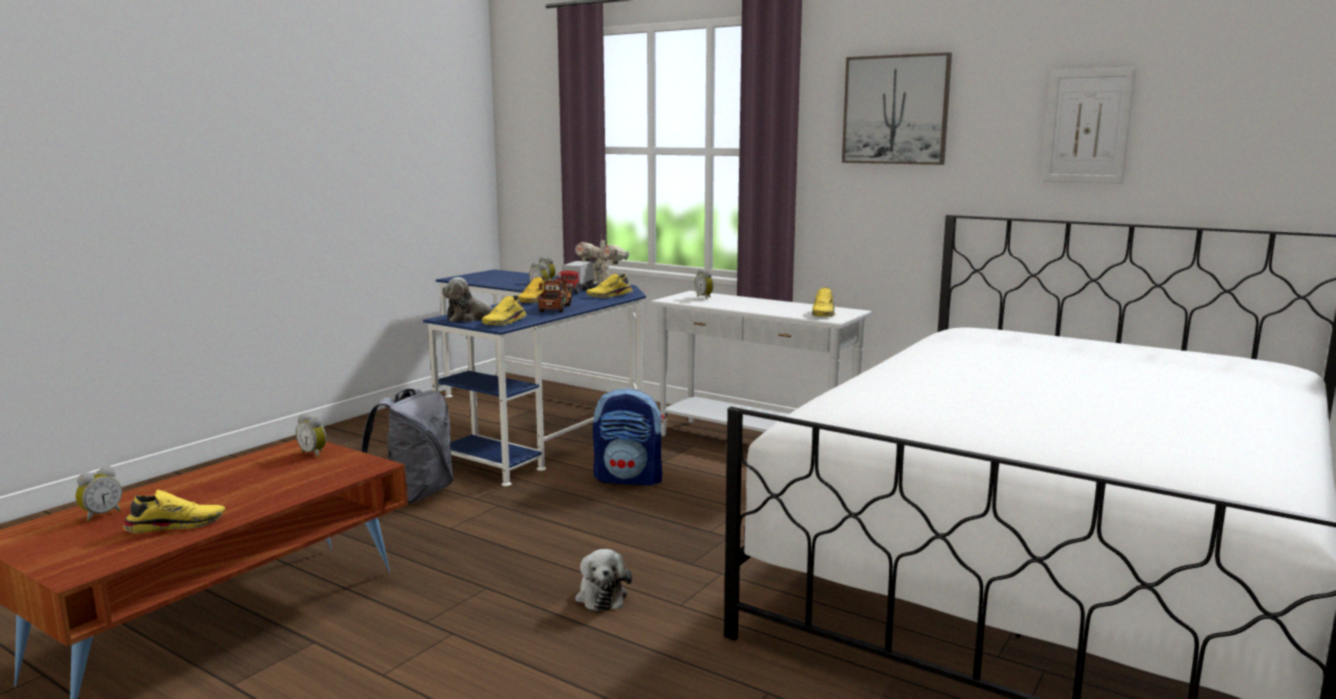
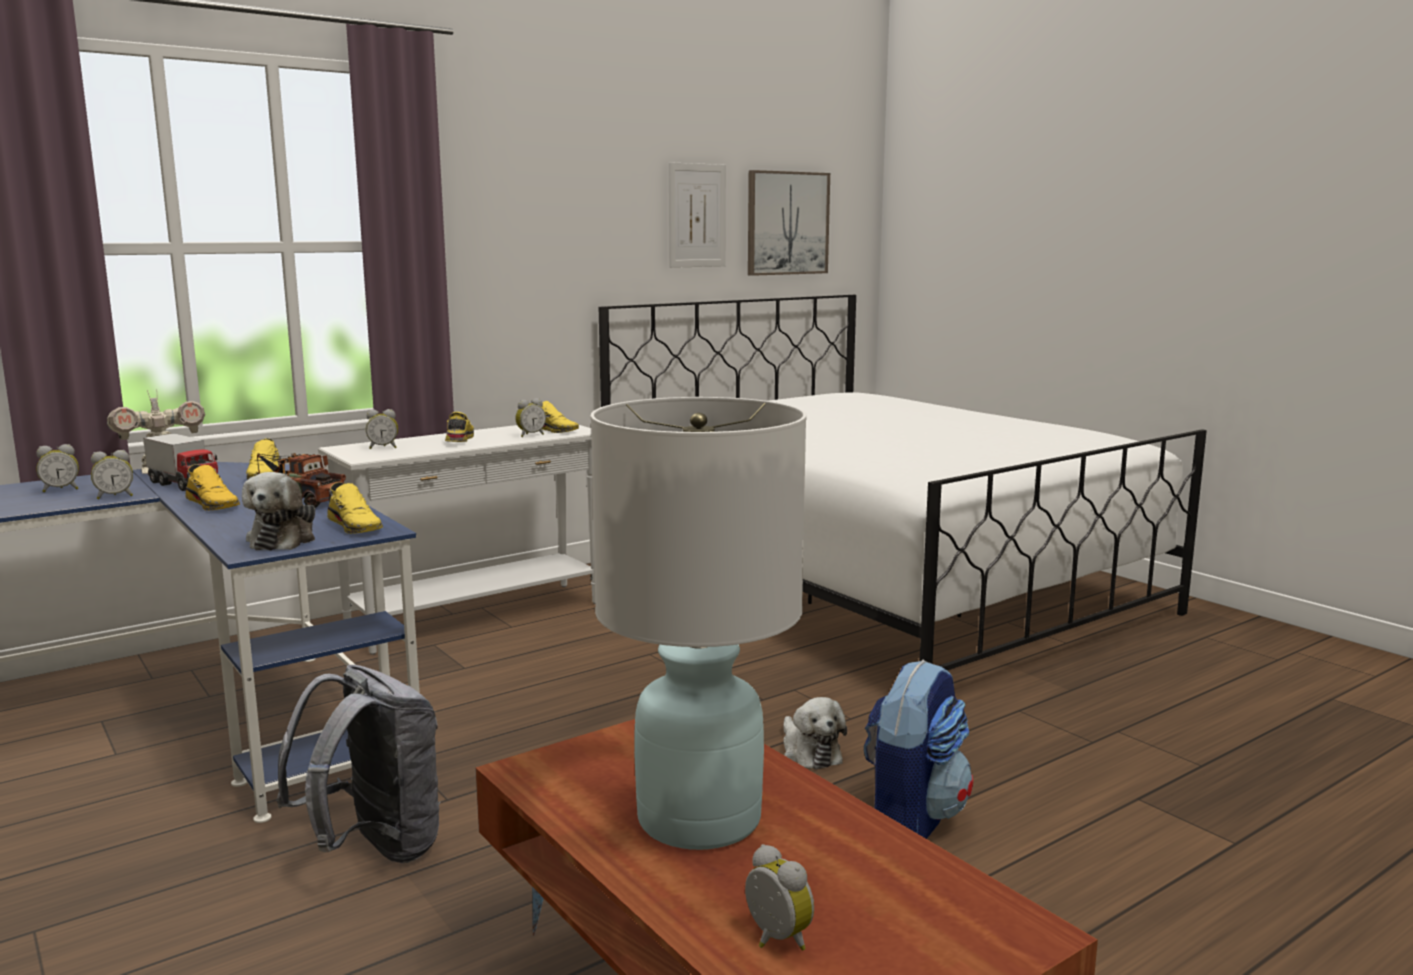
camera: 70 degrees left, 0 degrees up
yellow shoe [123,490,225,533] -> yellow shoe moved to [445,412,474,442]
alarm clock [296,414,326,458] -> alarm clock moved to [515,398,546,437]
plush toy [575,549,632,611] -> plush toy turned 60 degrees clockwise [783,697,847,769]
backpack [593,388,665,486] -> backpack moved to [864,660,973,839]
picture [842,52,952,165] -> picture moved to [748,170,830,276]
none -> white table lamp [590,397,807,850]

